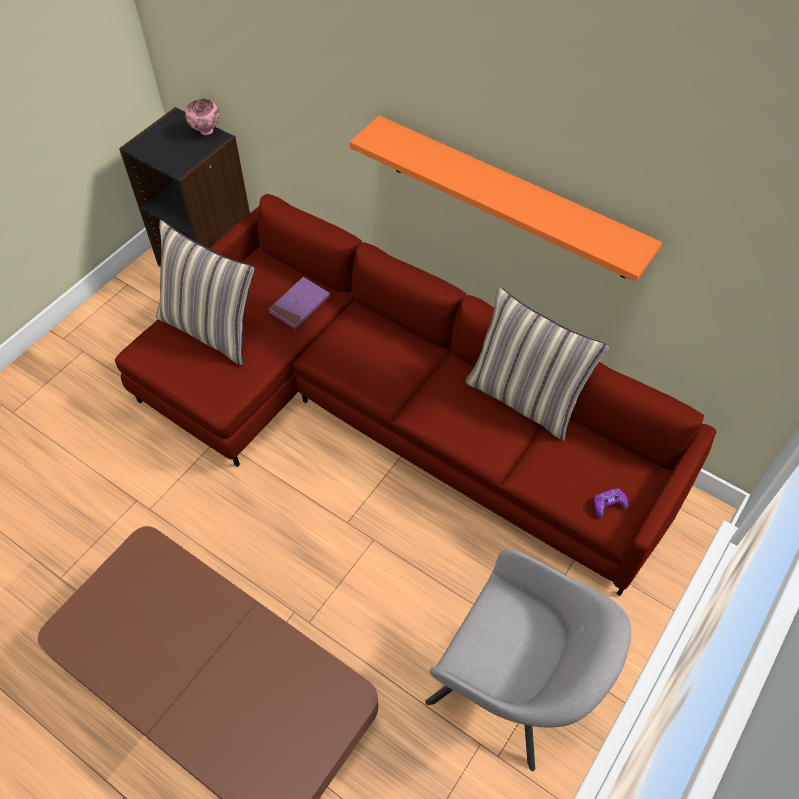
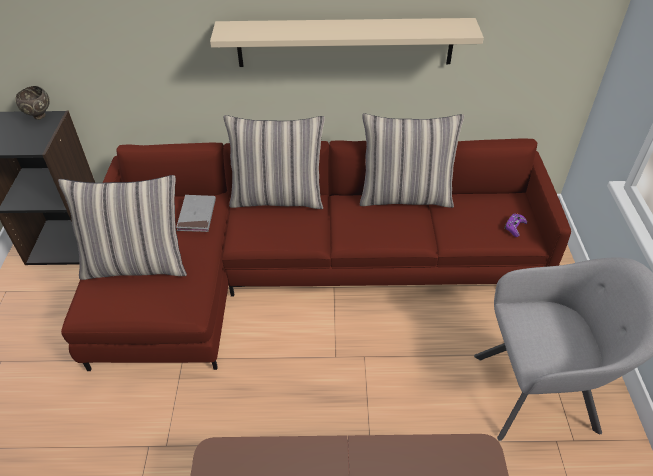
camera: 35 degrees left, 10 degrees down
pink bowl [185,99,220,136] -> brown bowl [15,86,50,120]
purple book [269,277,330,329] -> grey book [176,195,216,232]
orange shelf [350,116,662,282] -> beige shelf [210,18,484,67]
none -> pillow [224,115,325,209]

